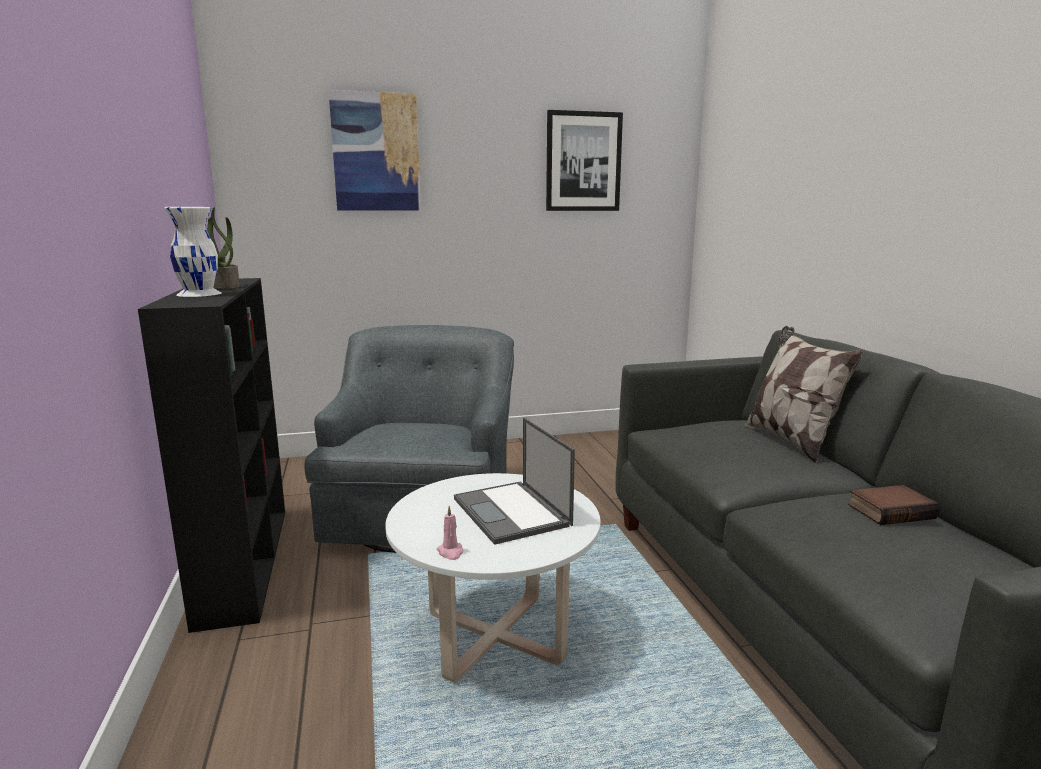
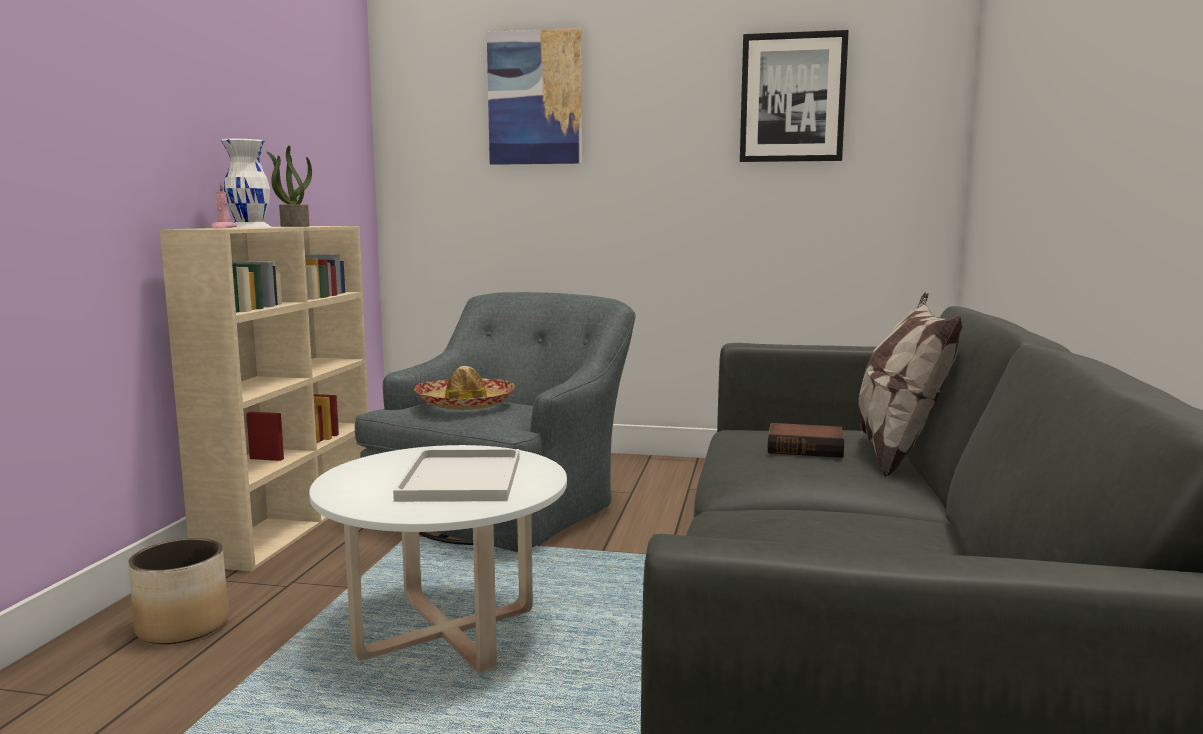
camera: 25 degrees right, 5 degrees down
black bookcase [138,278,285,633] -> beige bookcase [160,226,369,571]
pink candle [437,506,463,560] -> pink candle moved to [211,182,237,228]
laptop [454,418,575,545] -> white tray [393,449,519,502]
book [848,485,940,525] -> book moved to [768,423,844,458]
none -> planter [128,538,229,644]
none -> hat [414,366,515,410]

